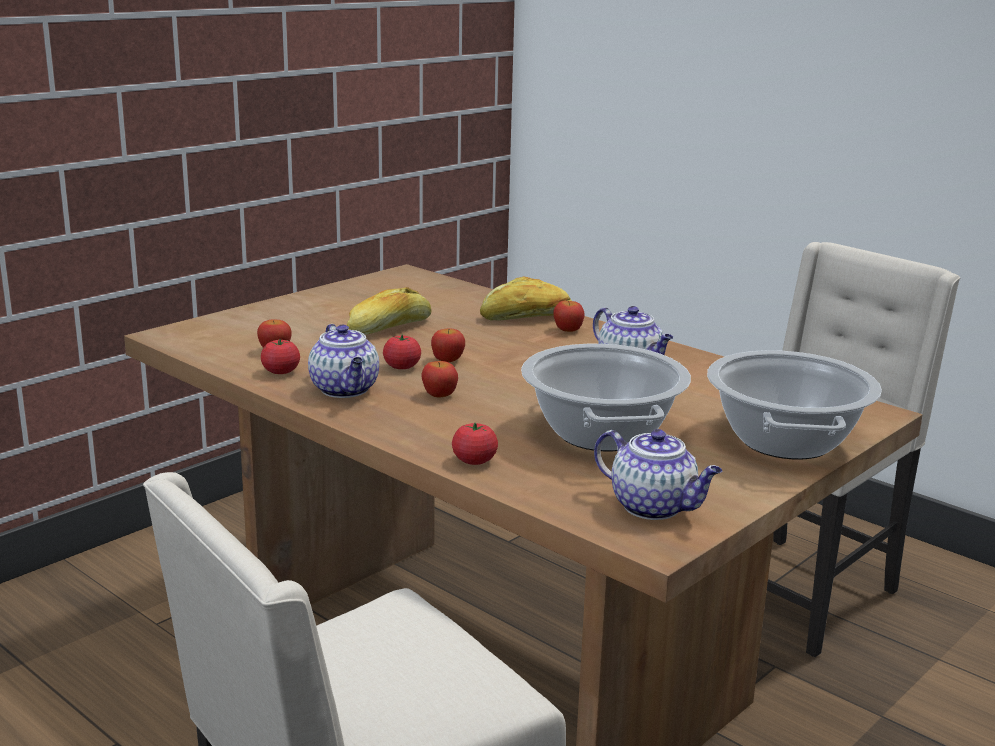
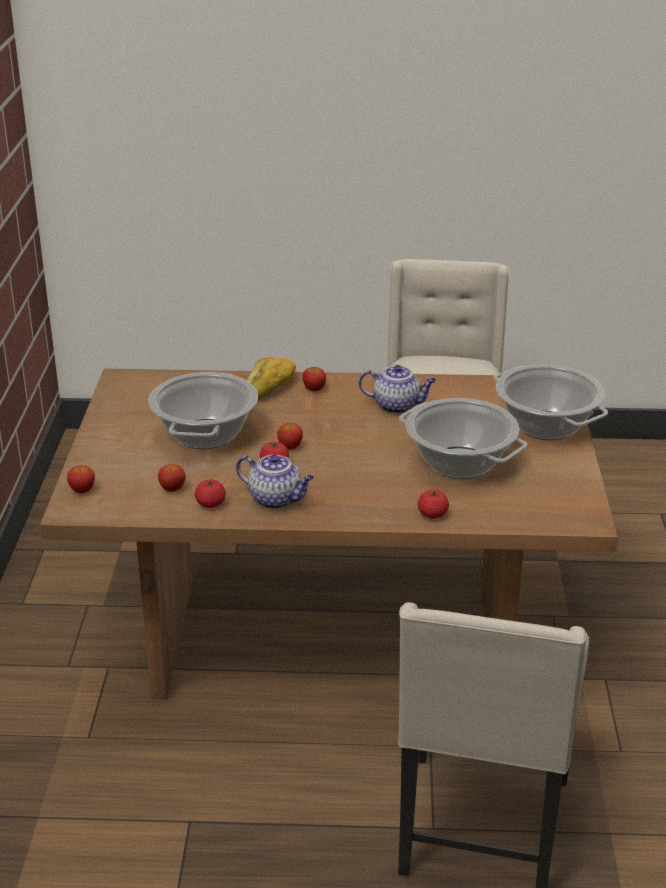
camera: 40 degrees left, 10 degrees up
bread [347,287,431,335] -> cooking pot [149,372,258,449]
apple [422,361,458,398] -> apple moved to [67,465,95,493]
teapot [594,429,722,520] -> none

